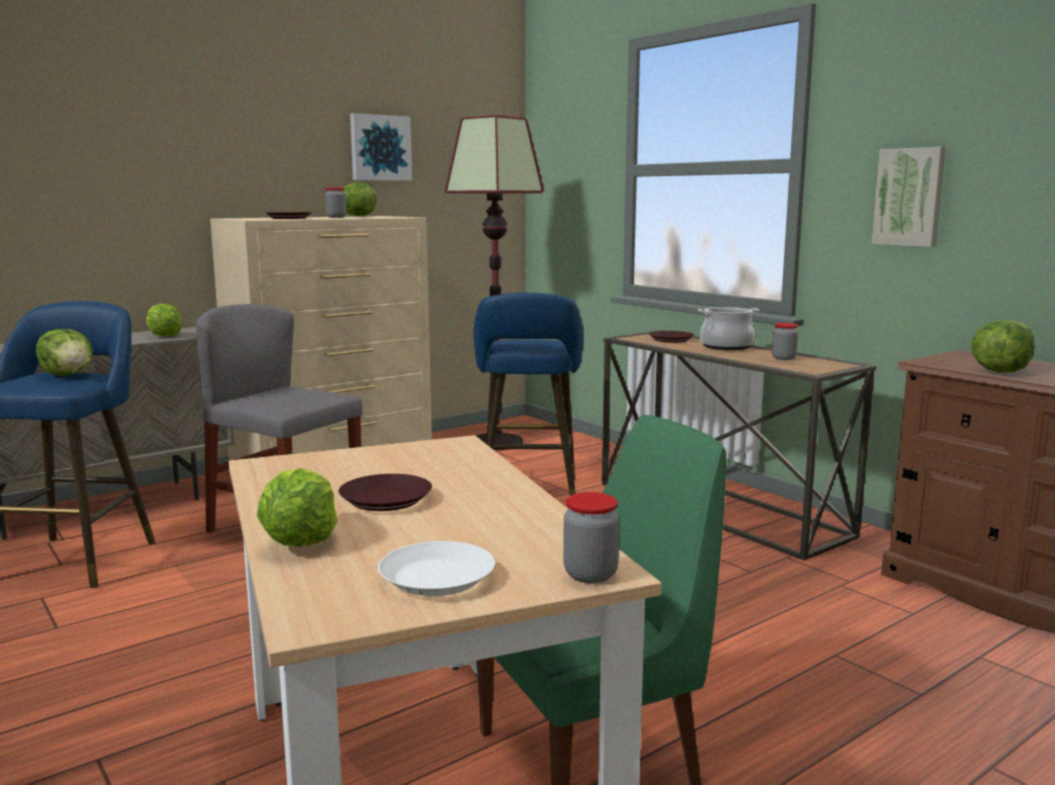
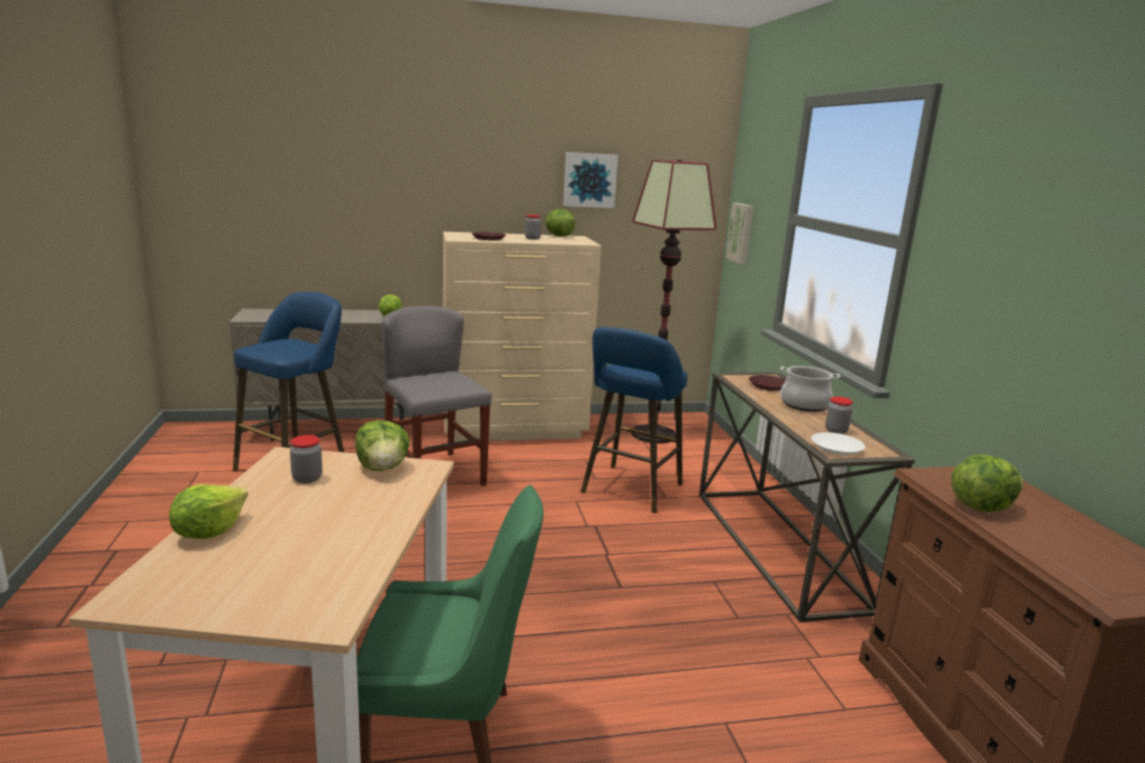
camera: 25 degrees right, 5 degrees up
lettuce [36,329,93,376] -> lettuce moved to [355,420,410,471]
brown plate [339,474,432,511] -> none
white plate [378,541,495,596] -> white plate moved to [811,432,865,456]
jar [563,492,620,583] -> jar moved to [290,435,322,483]
picture [871,147,946,247] -> picture moved to [726,203,753,264]

